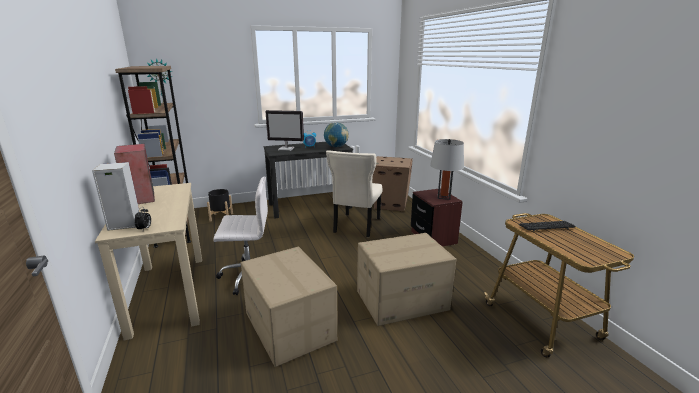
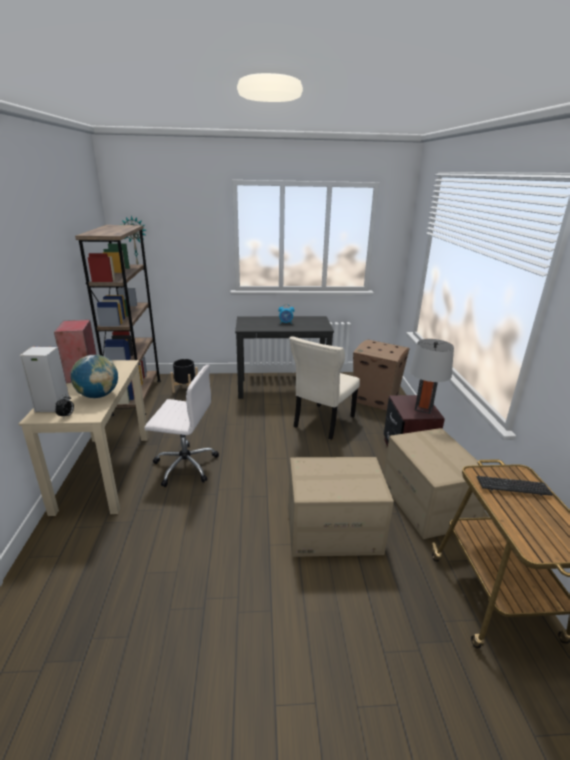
camera: 15 degrees right, 5 degrees up
cardboard box [241,247,337,367] -> cardboard box moved to [384,428,485,539]
monitor [265,110,304,151] -> none
globe [324,122,349,147] -> globe moved to [71,355,118,398]

